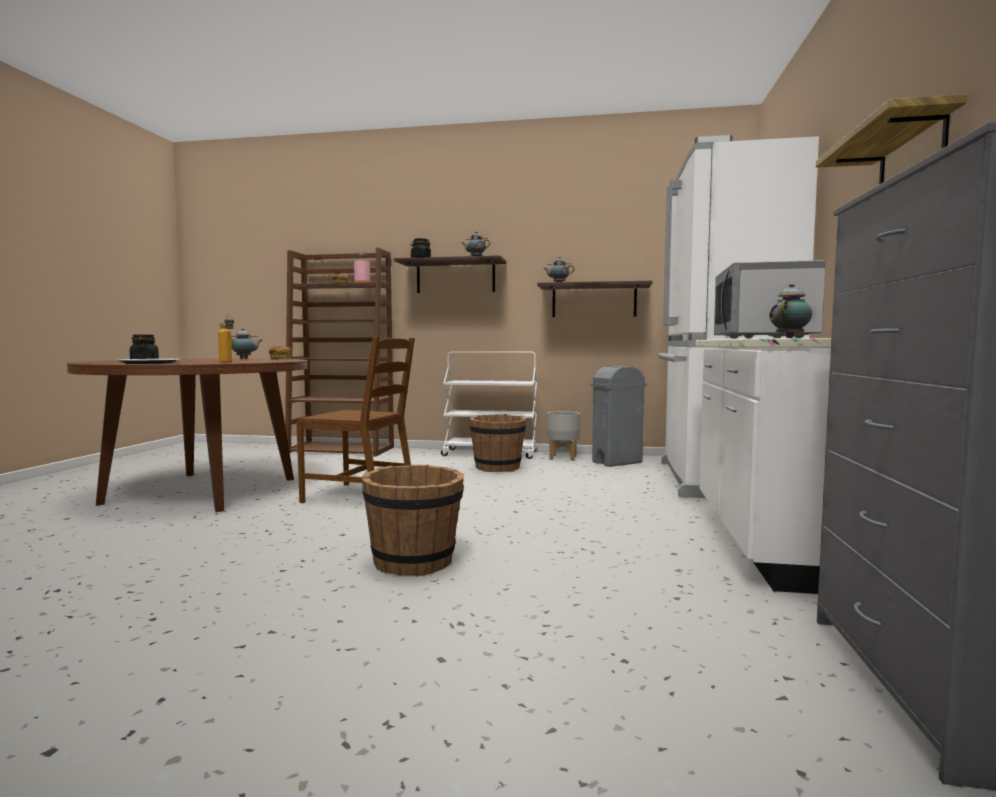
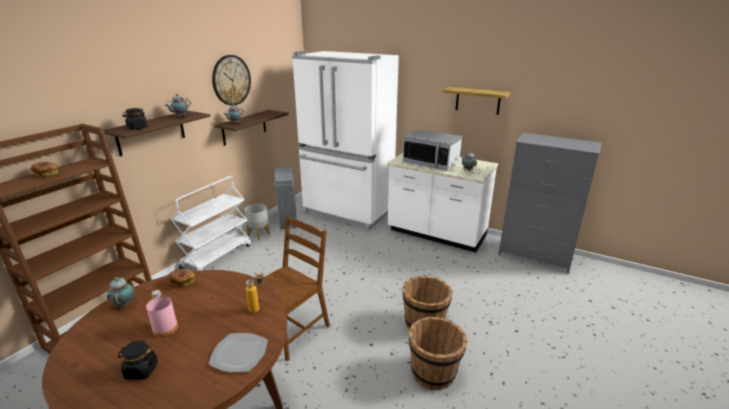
camera: 70 degrees left, 20 degrees up
pink bottle [354,252,371,283] -> pink bottle moved to [146,290,178,337]
brown bucket [469,414,527,472] -> brown bucket moved to [409,316,467,390]
none -> wall clock [212,55,251,105]

